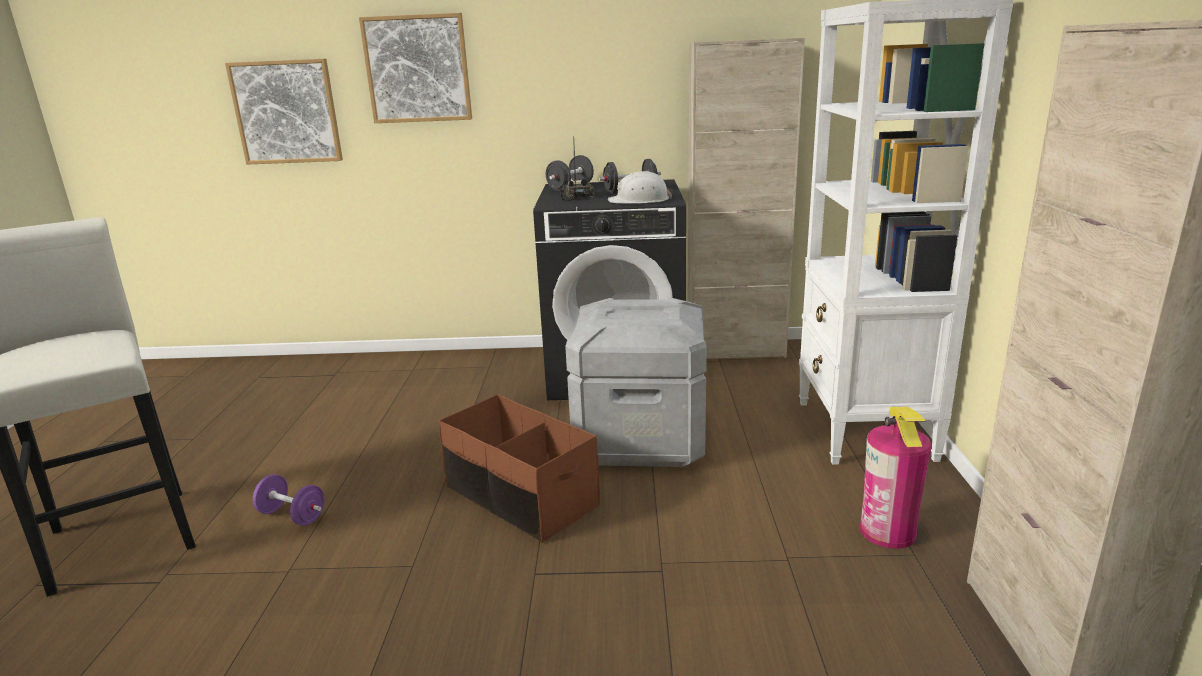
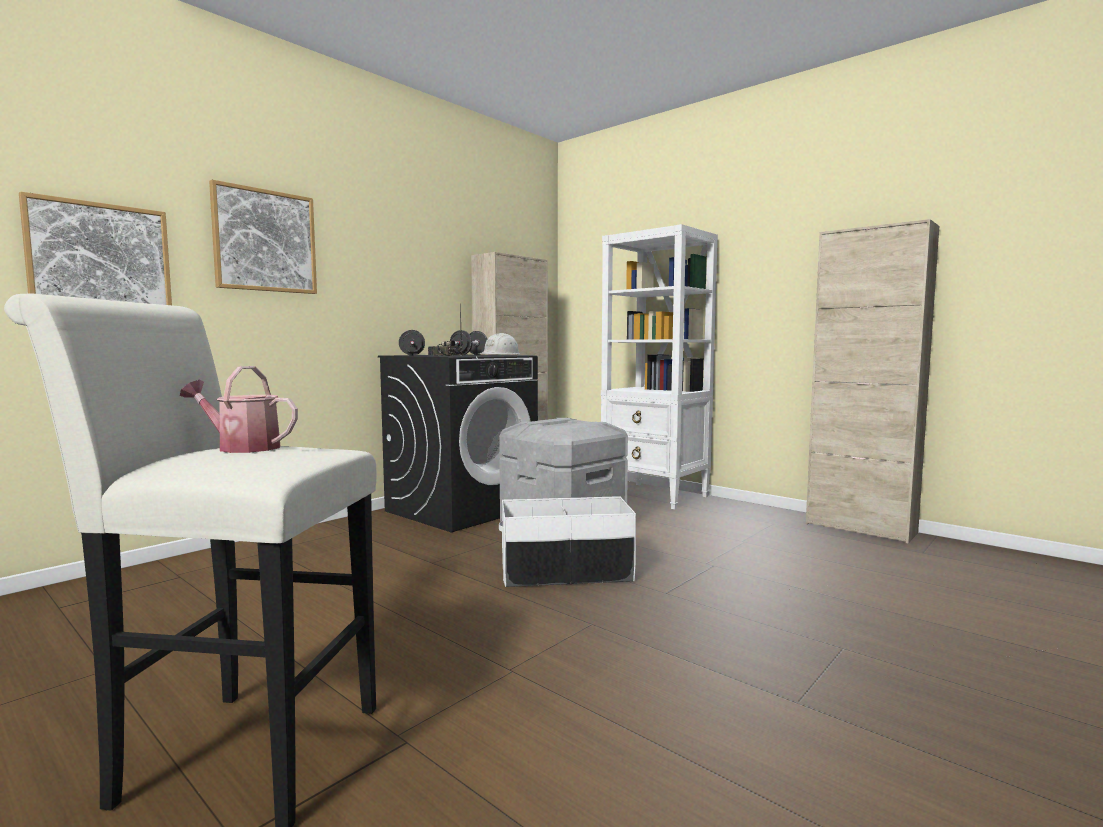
camera: 50 degrees left, 15 degrees down
purple dumbbell [253,474,325,526] -> none
brown storage box [439,394,600,543] -> white storage box [499,496,636,587]
fire extinguisher [860,407,932,549] -> none
none -> watering can [180,366,298,453]

